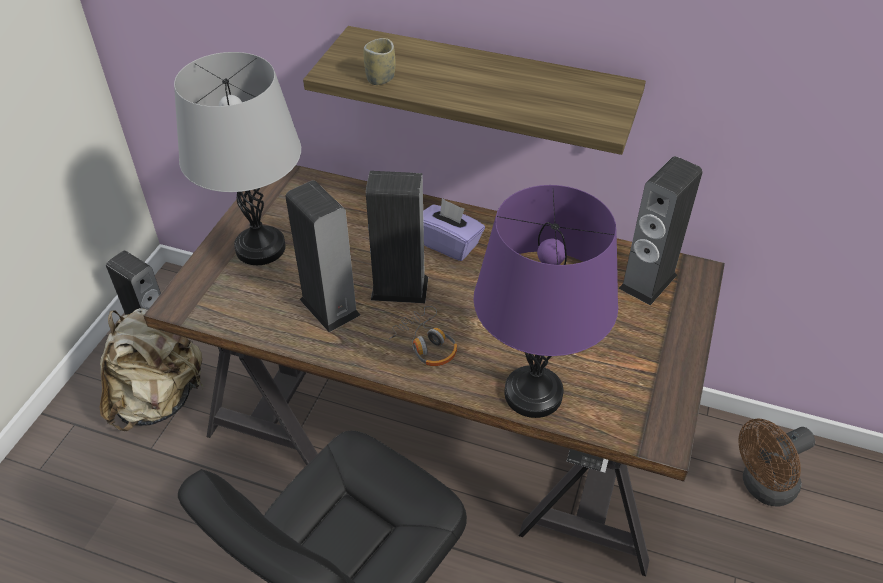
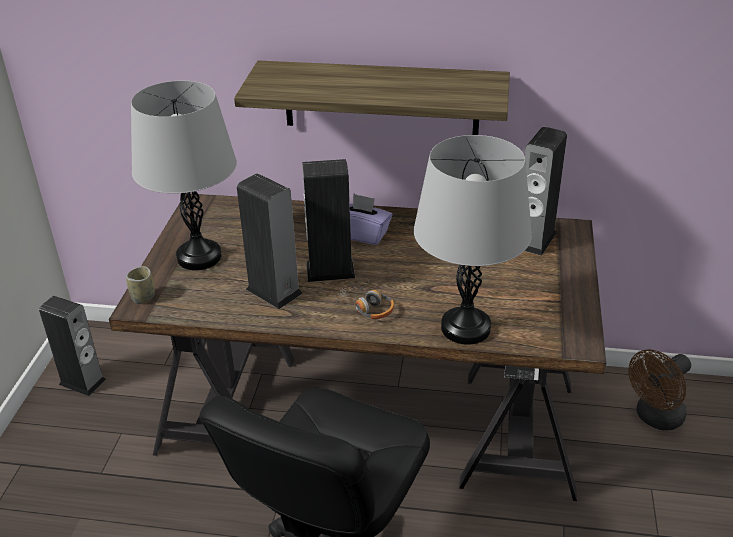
camera: 10 degrees left, 10 degrees down
beige backpack [100,308,203,431] -> none
cup [364,38,395,85] -> cup moved to [126,266,155,304]
purple table lamp [474,185,618,418] -> grey table lamp [414,135,532,345]

